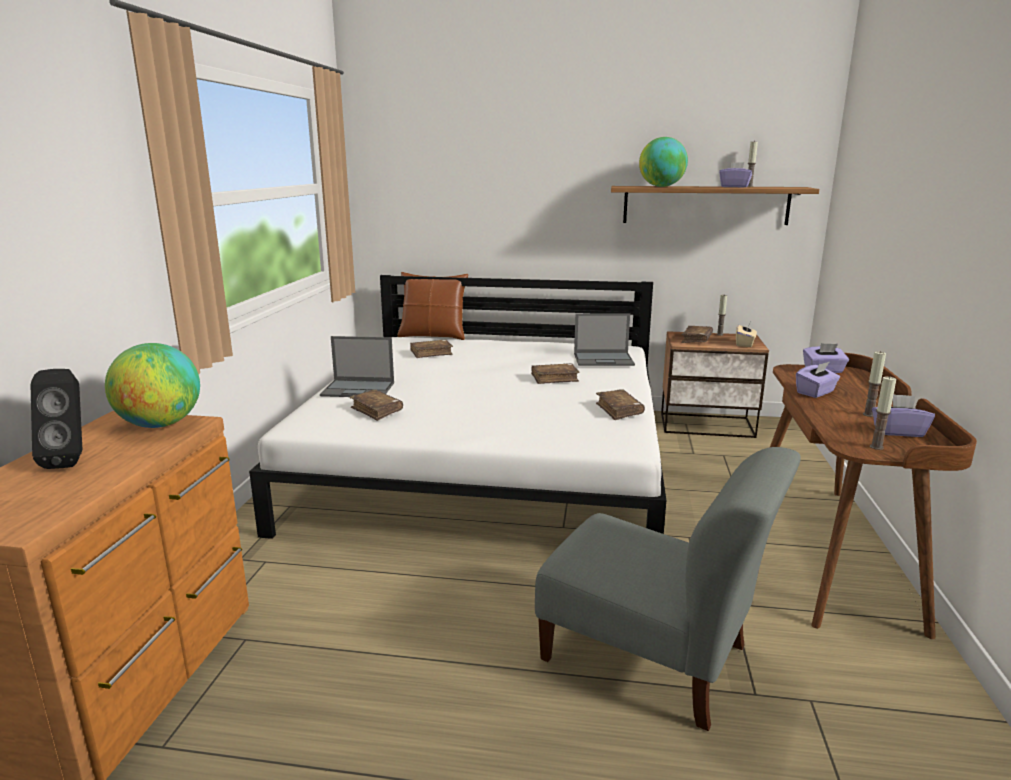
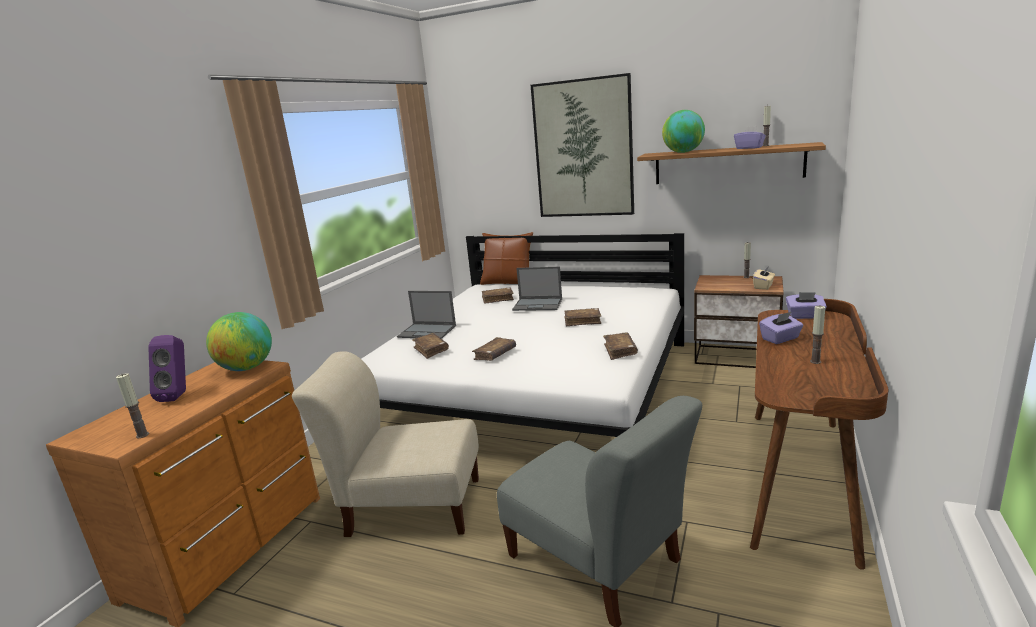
camera: 15 degrees right, 0 degrees up
black speaker [31,369,82,469] -> purple speaker [148,335,186,402]
laptop [574,313,635,366] -> laptop moved to [512,267,562,311]
brown book [681,326,713,343] -> brown book moved to [472,337,516,361]
candle [870,377,896,450] -> candle moved to [116,373,149,438]
purple tissue box [872,395,935,437] -> none
none -> beige chair [292,351,479,537]
none -> picture [531,73,634,217]

